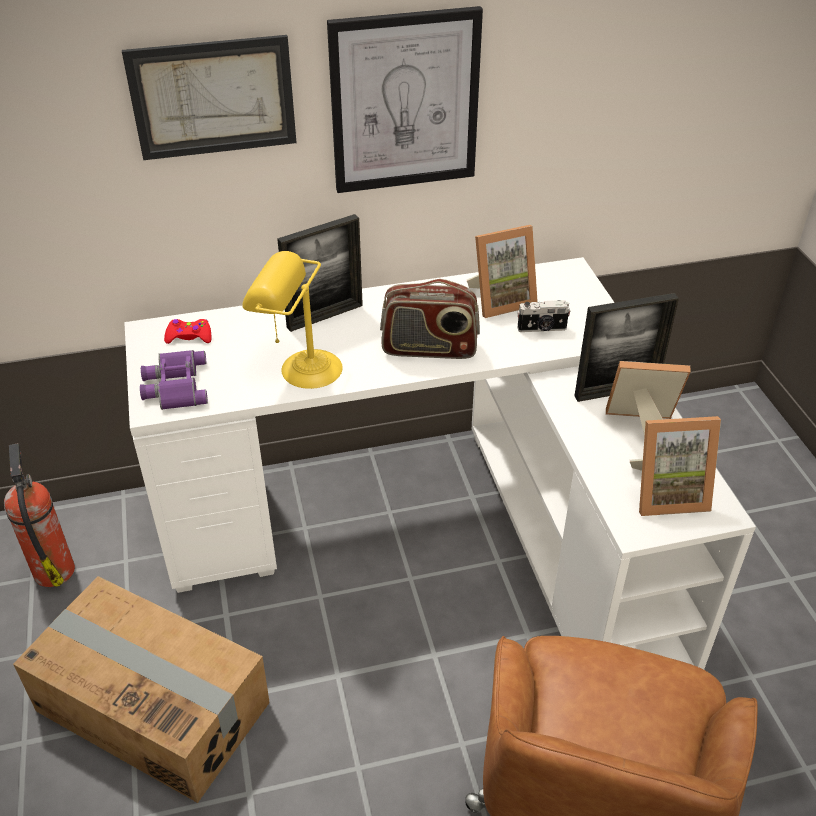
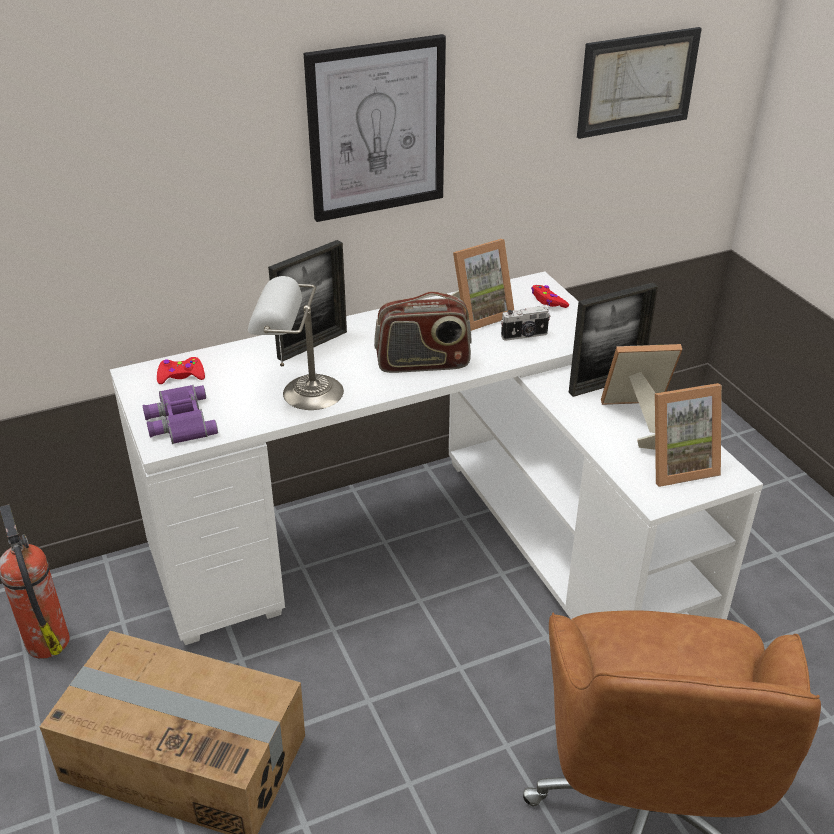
camera: 10 degrees left, 5 degrees down
picture [122,35,296,160] -> picture moved to [577,27,702,139]
yellow table lamp [242,251,343,389] -> white table lamp [248,276,344,410]
none -> red game controller [531,285,569,308]

